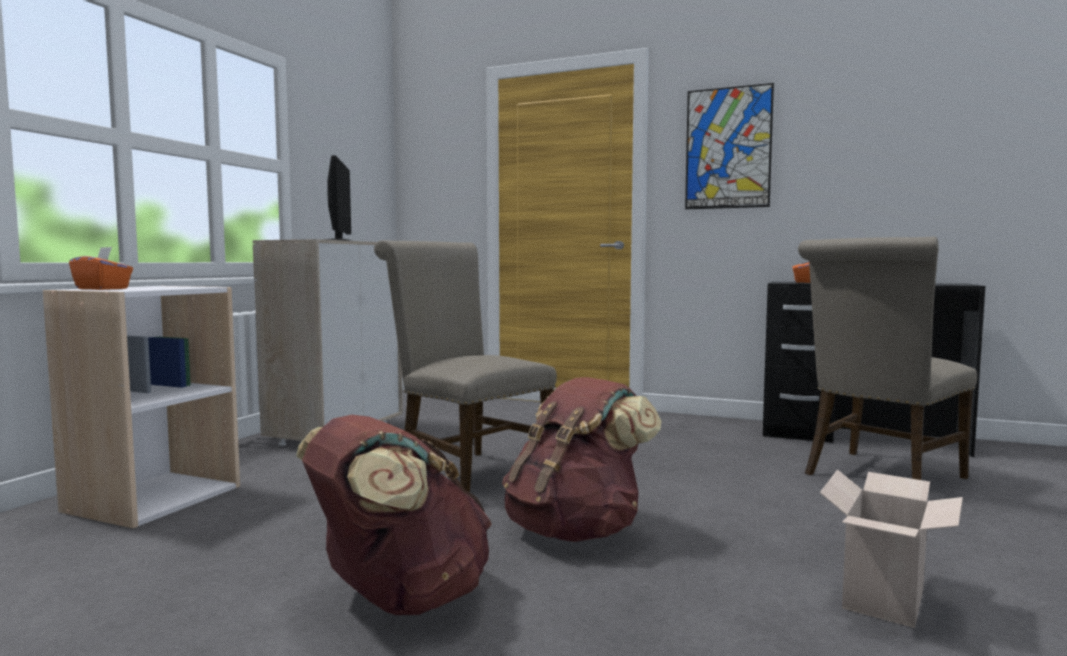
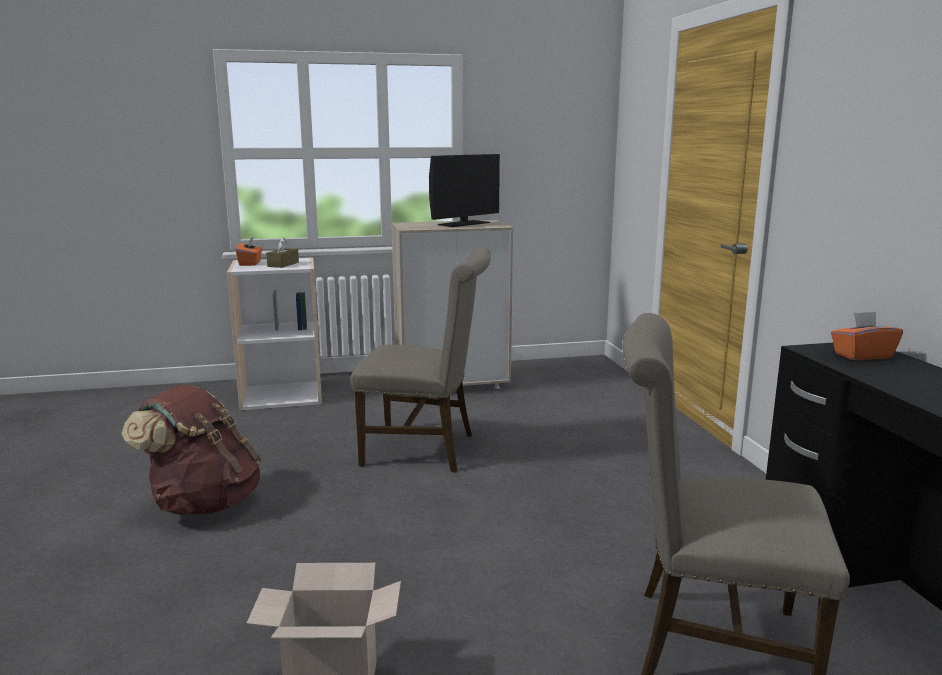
camera: 55 degrees right, 10 degrees up
beige chair [374,240,557,492] -> beige chair turned 90 degrees clockwise [350,247,491,473]
brown backpack [502,377,662,542] -> none
picture [685,83,774,209] -> none
none -> brown tissue box [266,237,299,268]

